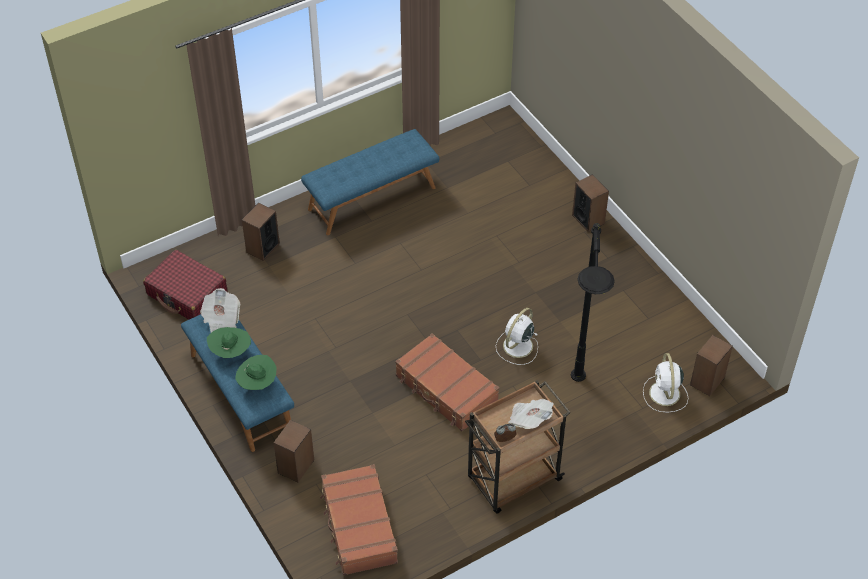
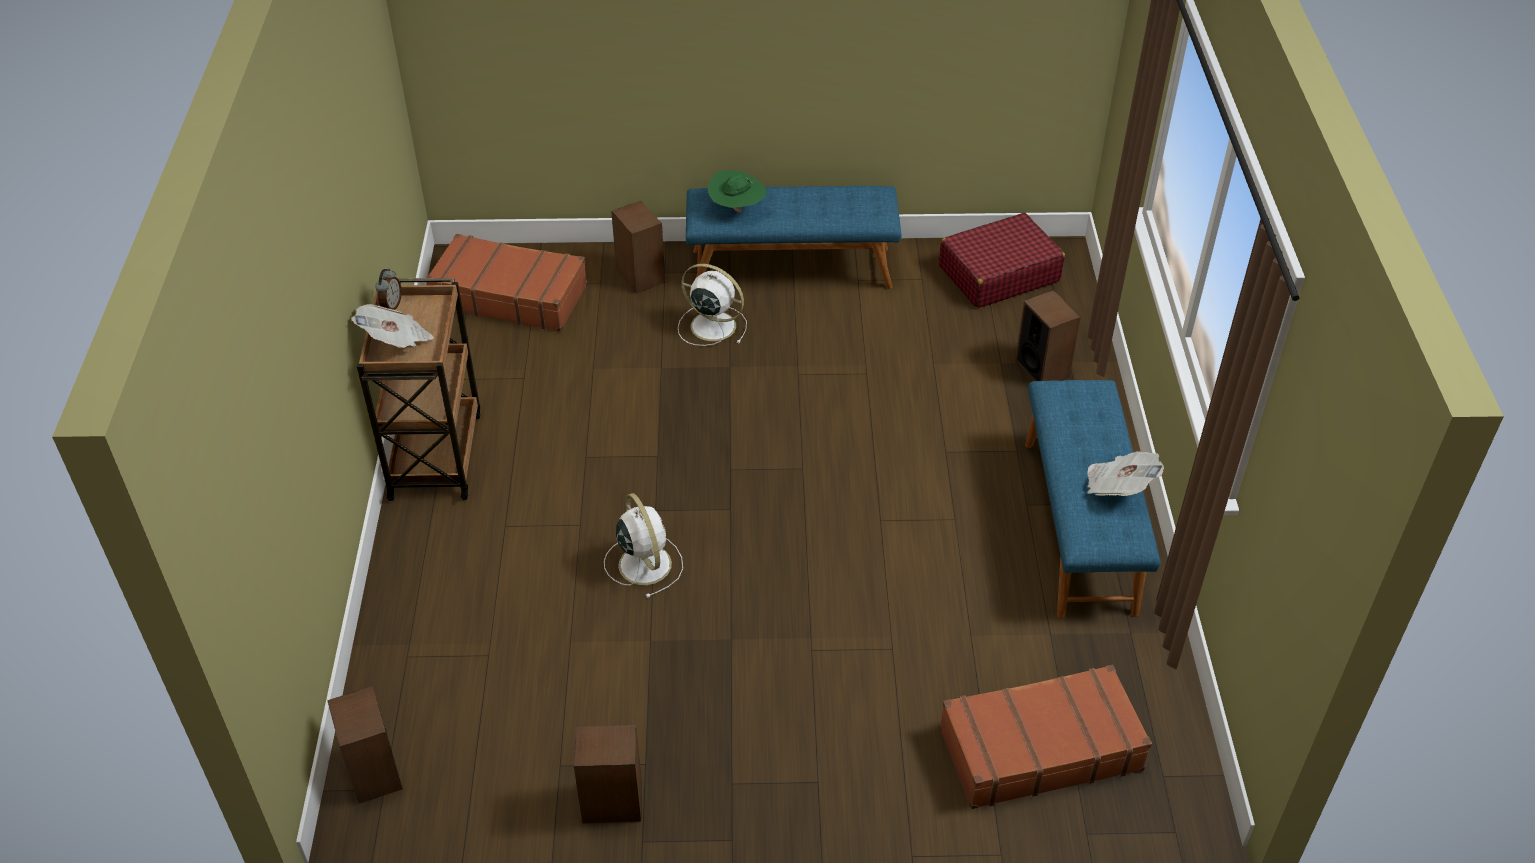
camera: 120 degrees right, 5 degrees down
newspaper [200,288,240,333] -> newspaper moved to [1087,451,1164,496]
green hat [207,327,251,358] -> none
brown suitcase [395,333,499,432] -> brown suitcase moved to [940,665,1152,809]
black floor lamp [571,223,615,382] -> none
speaker [572,174,609,232] -> speaker moved to [574,725,642,823]
white fan [643,353,688,413] -> white fan moved to [678,264,747,346]

